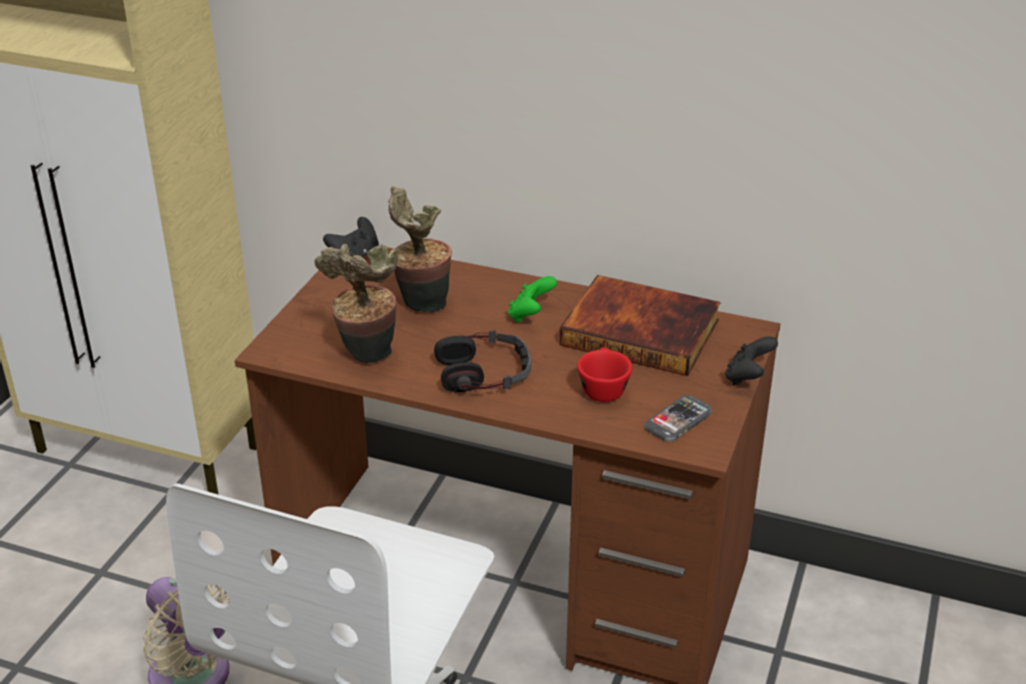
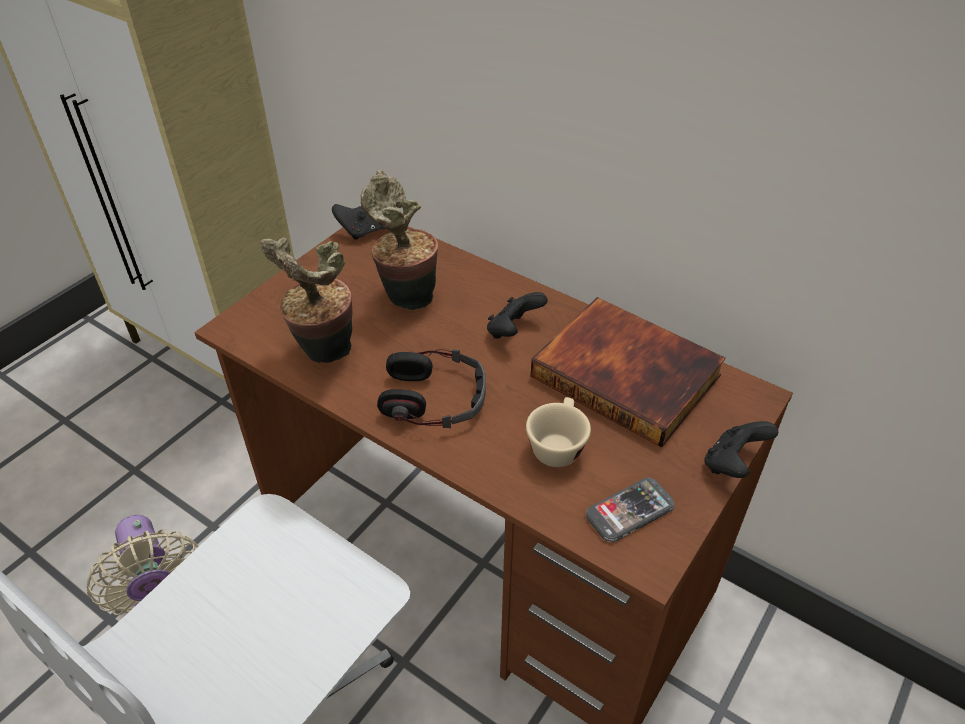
camera: 15 degrees right, 10 degrees up
green game controller [508,276,557,323] -> black game controller [487,292,547,338]
red cup [577,348,632,402] -> beige cup [526,397,591,467]

